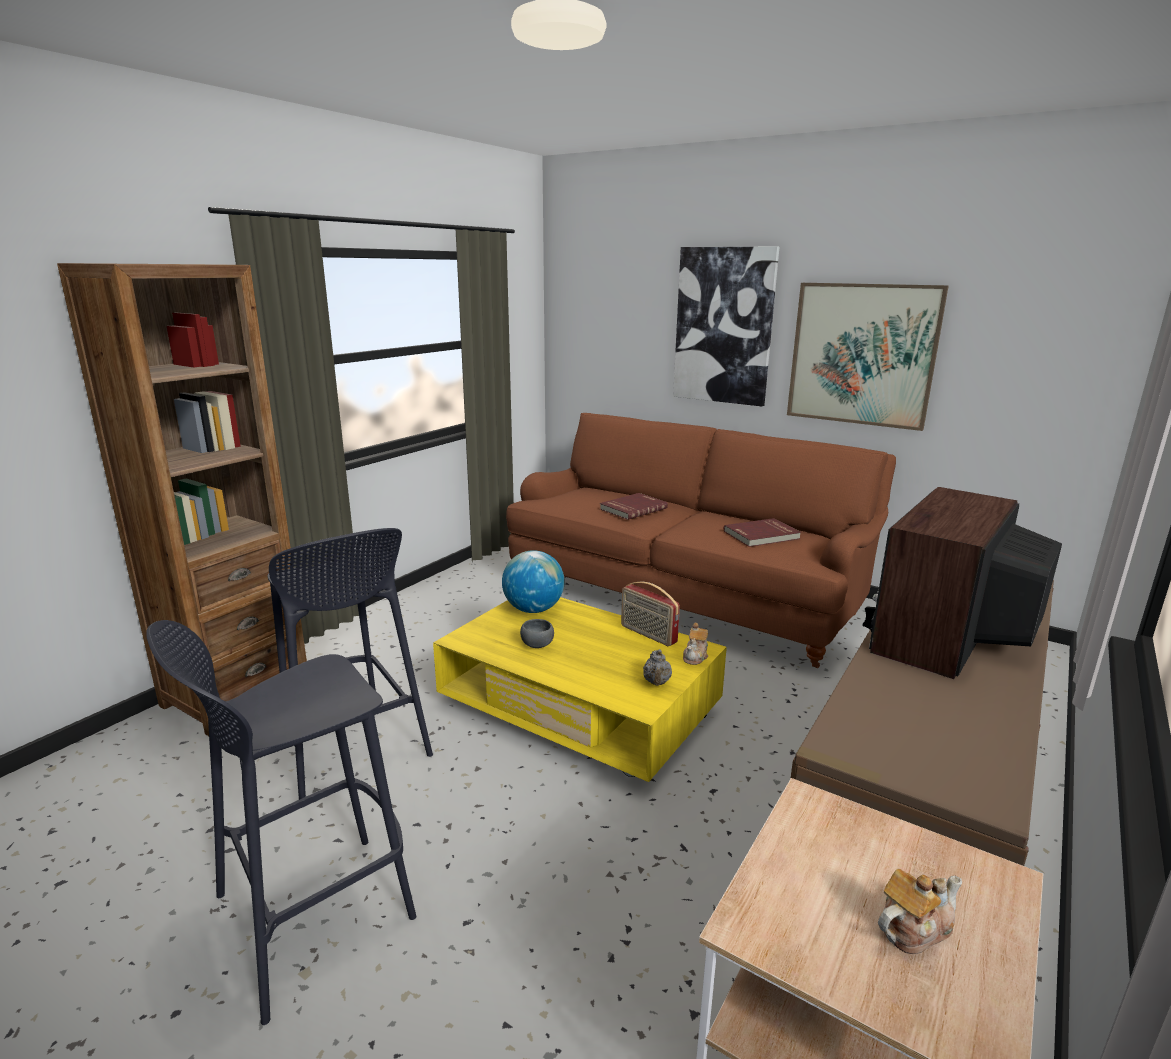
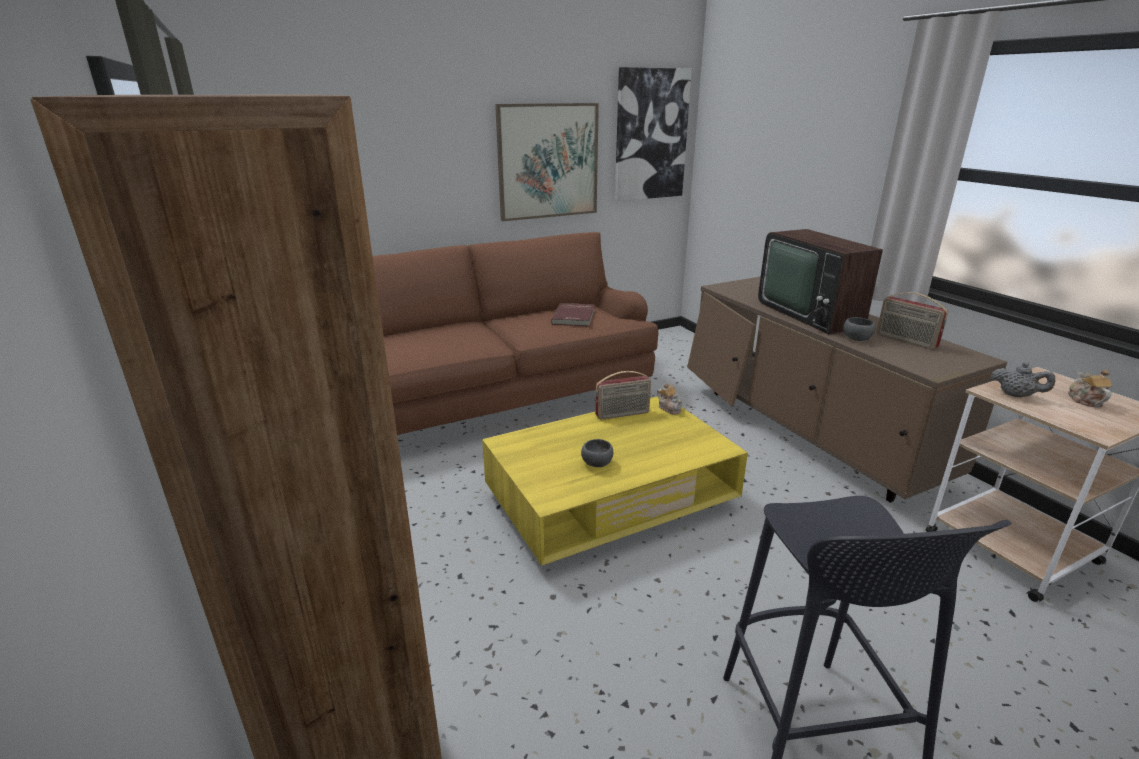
camera: 60 degrees left, 5 degrees up
grey stool [267,528,433,800] -> none
globe [502,550,565,613] -> none
red book [600,493,668,520] -> none
grey teapot [643,649,672,686] -> grey teapot moved to [991,362,1055,397]
picture [673,247,779,406] -> picture moved to [615,67,692,201]
none -> grey bowl [843,317,875,341]
none -> radio [876,292,948,350]

